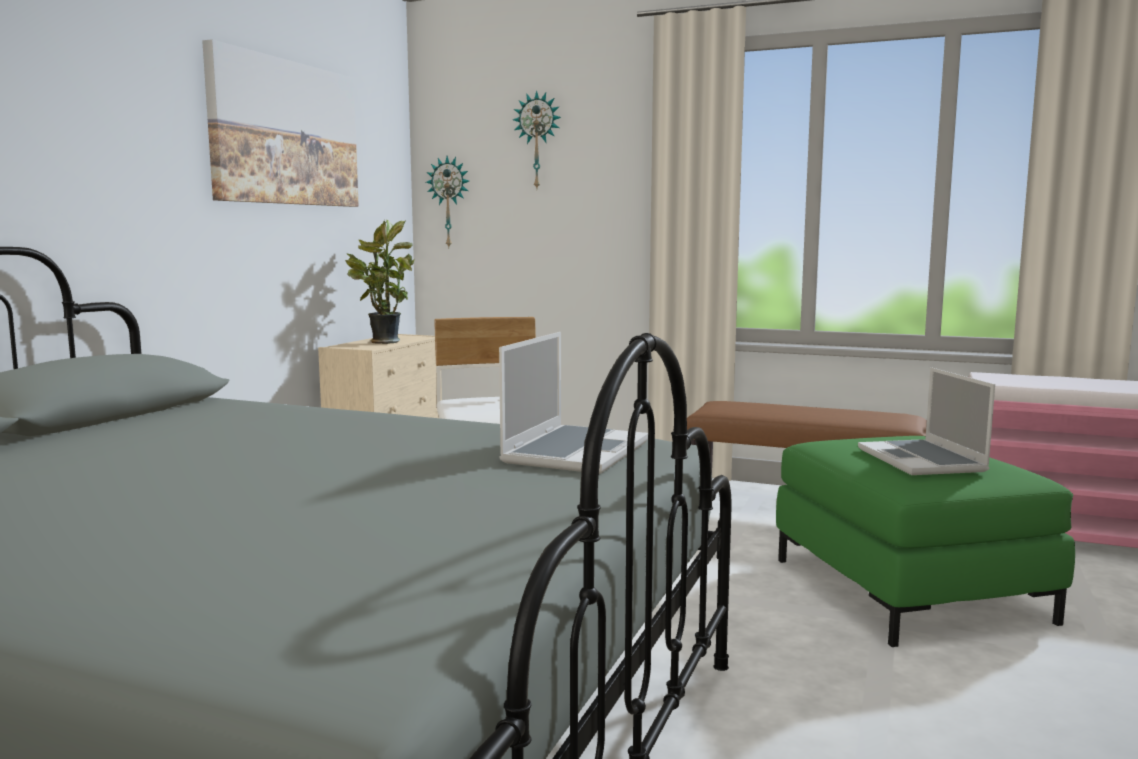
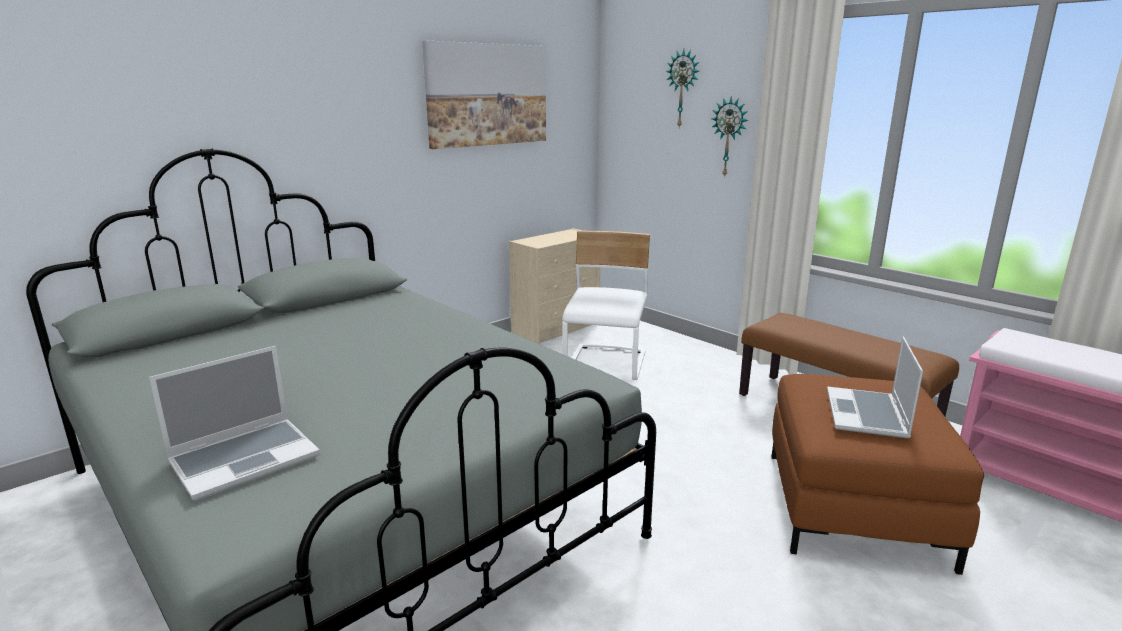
camera: 25 degrees right, 10 degrees up
potted plant [345,220,415,344] -> none
wall clock [426,156,469,247] -> wall clock moved to [711,96,749,178]
laptop [499,332,648,474] -> laptop moved to [149,346,320,501]
green ottoman [776,436,1075,647] -> brown ottoman [771,374,984,575]

